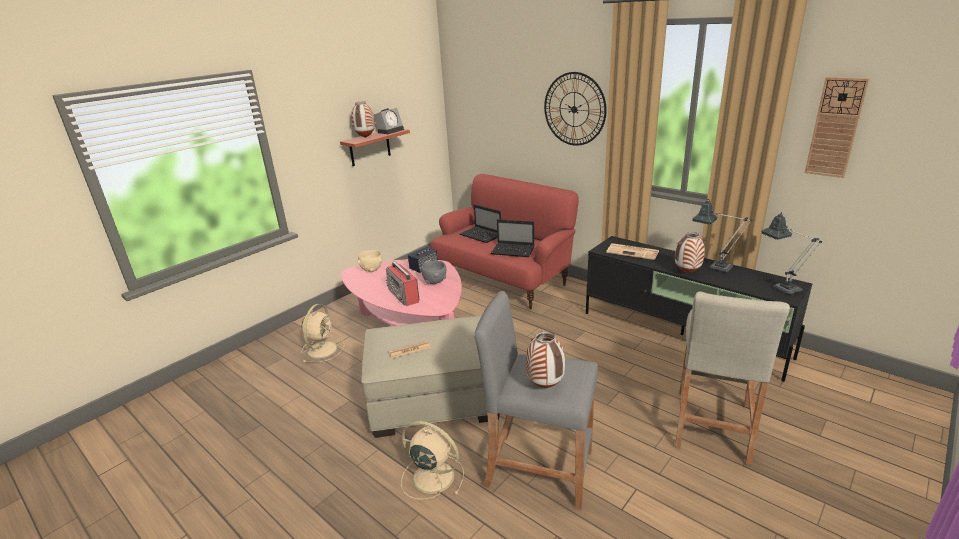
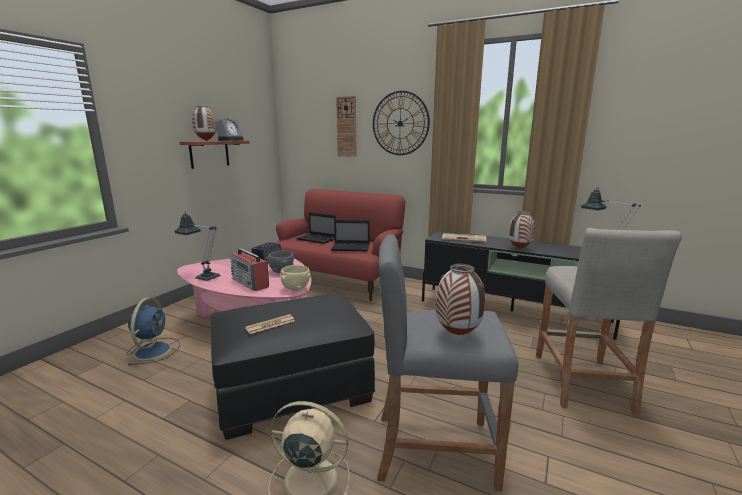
camera: 15 degrees left, 10 degrees down
beige fan [301,304,345,362] -> blue fan [126,297,180,365]
beige bowl [357,250,382,272] -> beige bowl moved to [281,265,311,291]
beige ottoman [361,315,500,438] -> black ottoman [211,294,375,440]
table lamp [692,200,752,272] -> table lamp moved to [174,213,220,281]
wall clock [805,77,870,178] -> wall clock moved to [336,96,356,157]

